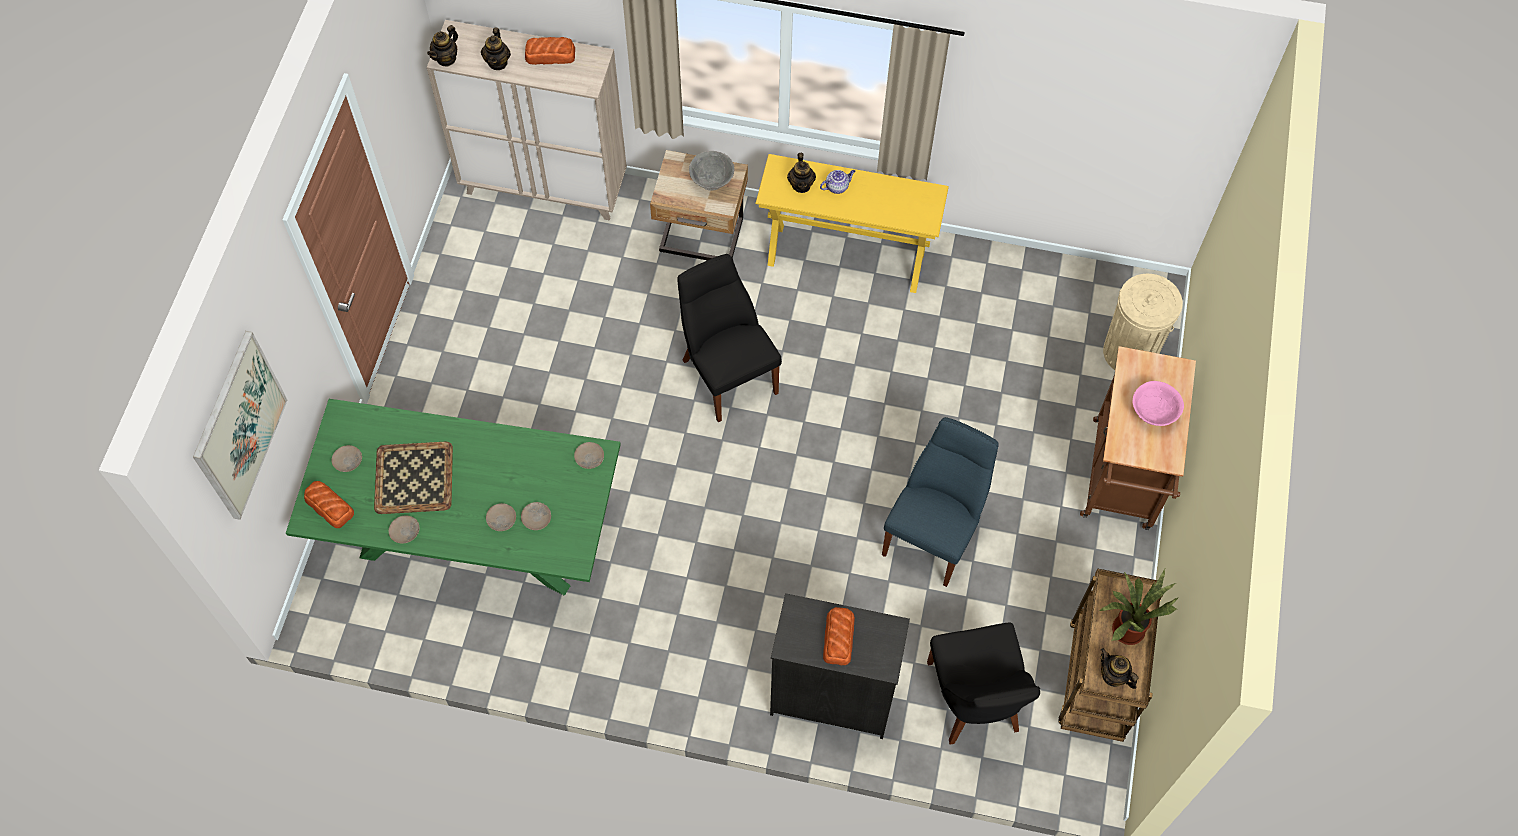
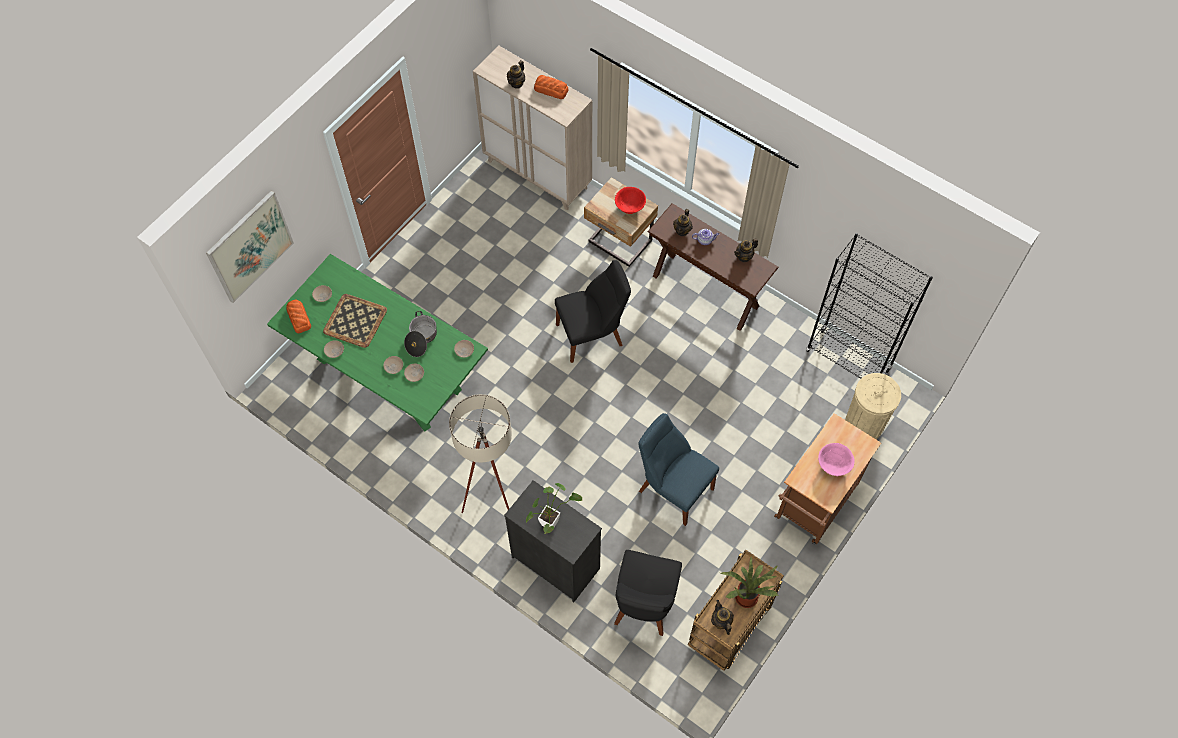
camera: 25 degrees right, 0 degrees up
teapot [427,25,458,67] -> teapot moved to [734,238,758,262]
black chair [678,254,782,422] -> black chair turned 75 degrees clockwise [555,260,631,363]
grey bowl [689,151,734,191] -> red bowl [615,187,646,214]
yellow console table [755,154,949,293] -> brown console table [647,203,779,330]
bread [823,607,855,665] -> potted plant [526,483,582,534]
blue chair [882,417,999,587] -> blue chair turned 105 degrees counterclockwise [638,413,719,526]
none -> cooking pot [404,311,437,357]
none -> beige floor lamp [449,394,512,513]
none -> black bookcase [806,233,933,379]

